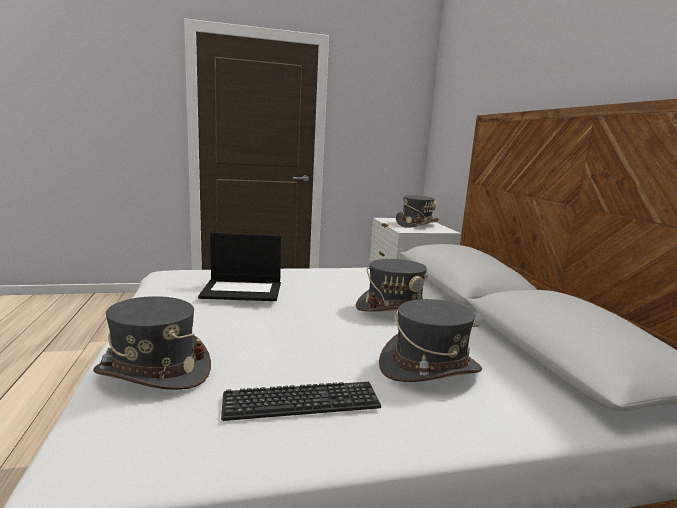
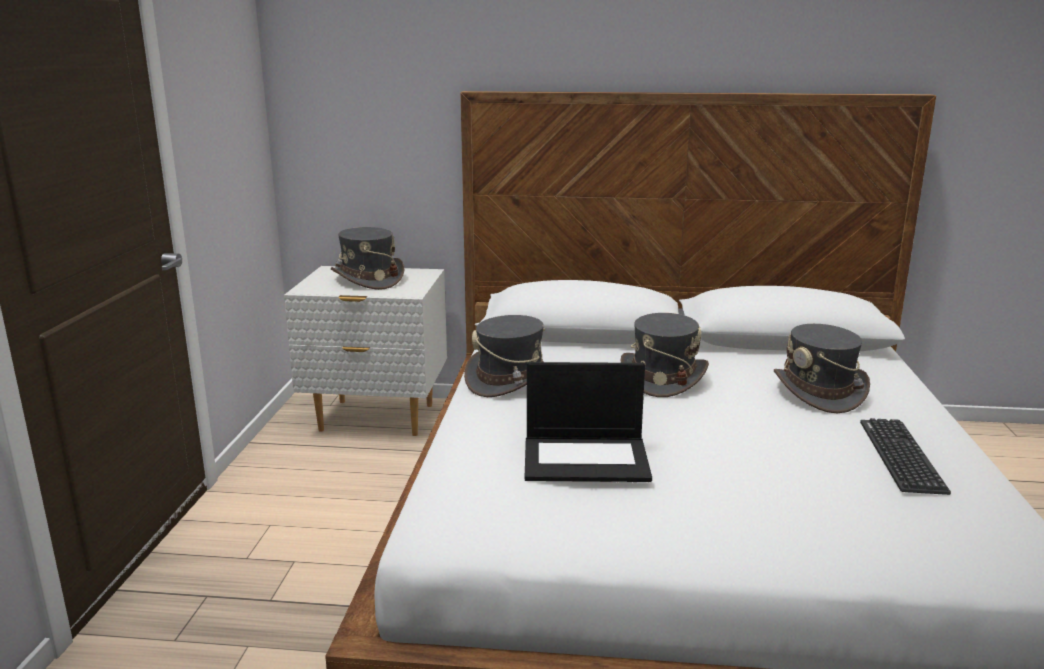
camera: 70 degrees left, 5 degrees up
grey hat [93,296,211,390] -> grey hat moved to [464,315,545,397]
laptop [198,232,281,301] -> laptop turned 75 degrees clockwise [525,362,652,482]

